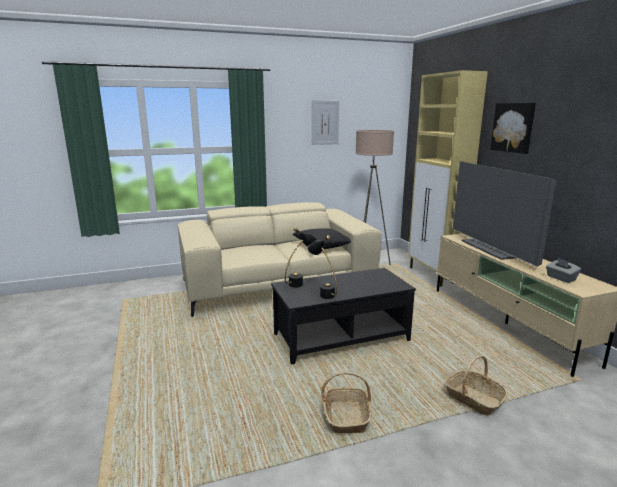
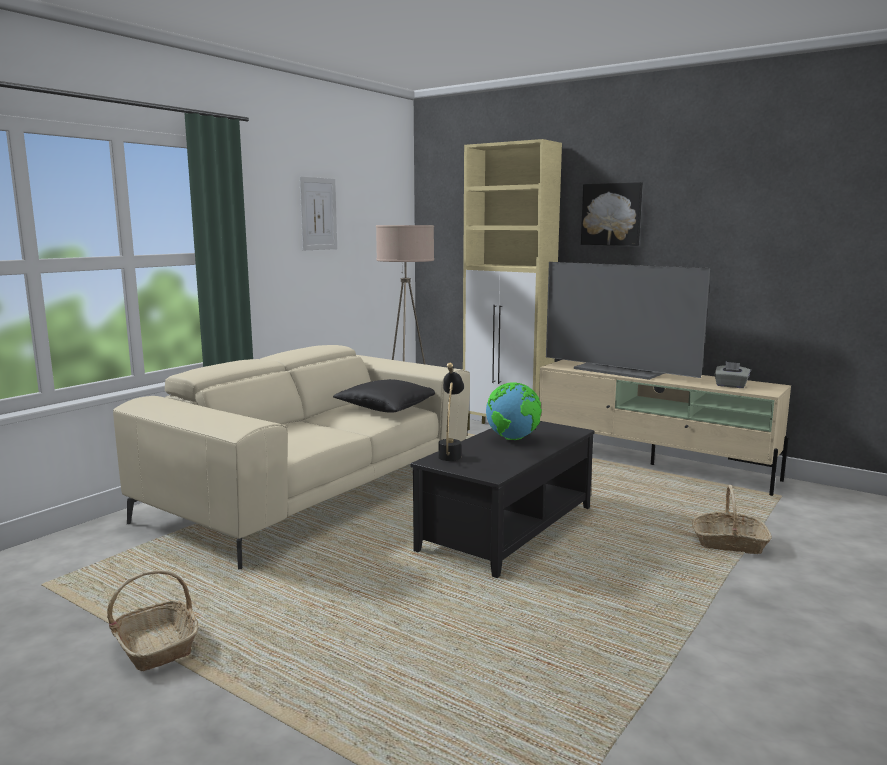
camera: 35 degrees left, 5 degrees down
black table lamp [308,235,337,299] -> none
basket [321,372,372,433] -> basket moved to [107,570,198,671]
none -> globe [486,382,542,440]

